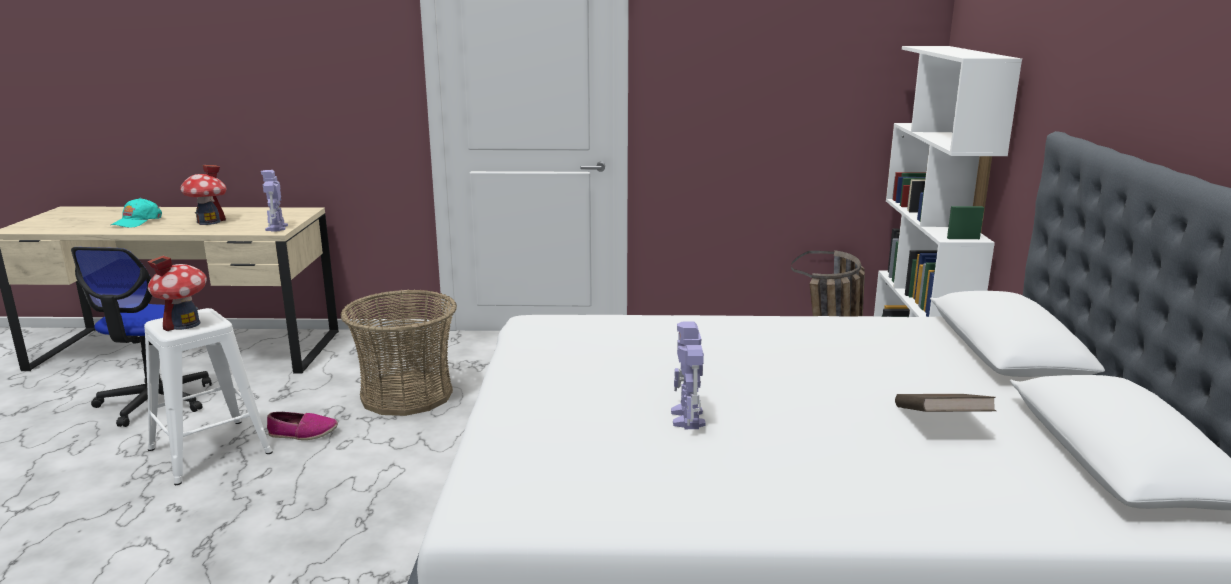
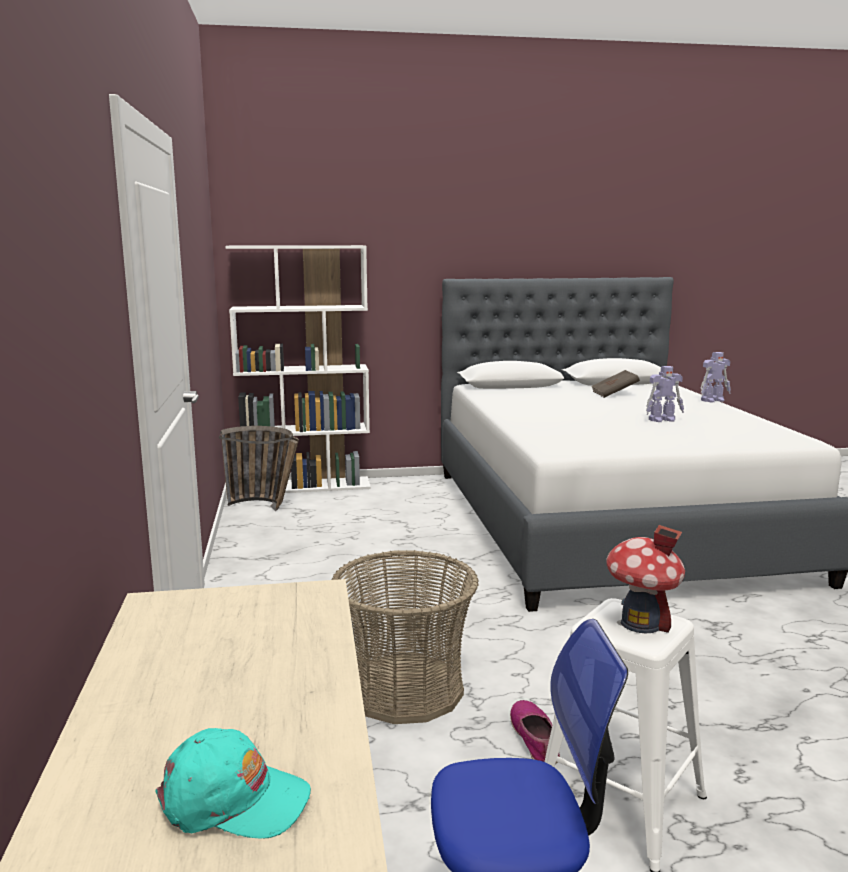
camera: 100 degrees left, 5 degrees down
toy house [180,165,226,225] -> none
toy robot [261,170,288,232] -> toy robot moved to [700,352,731,403]

